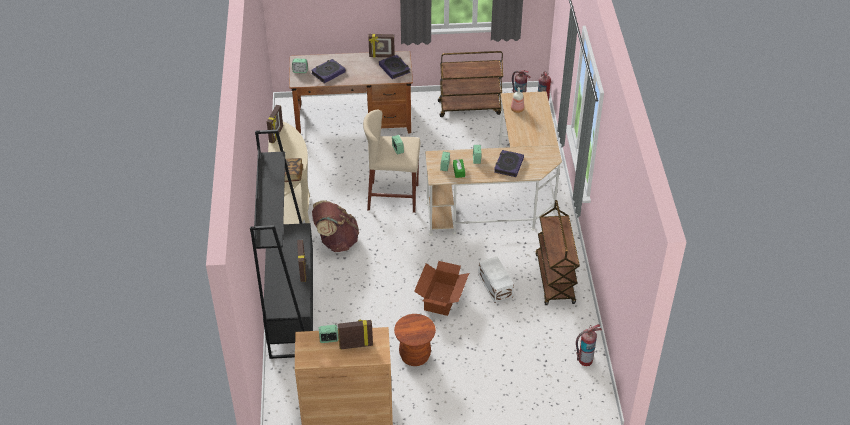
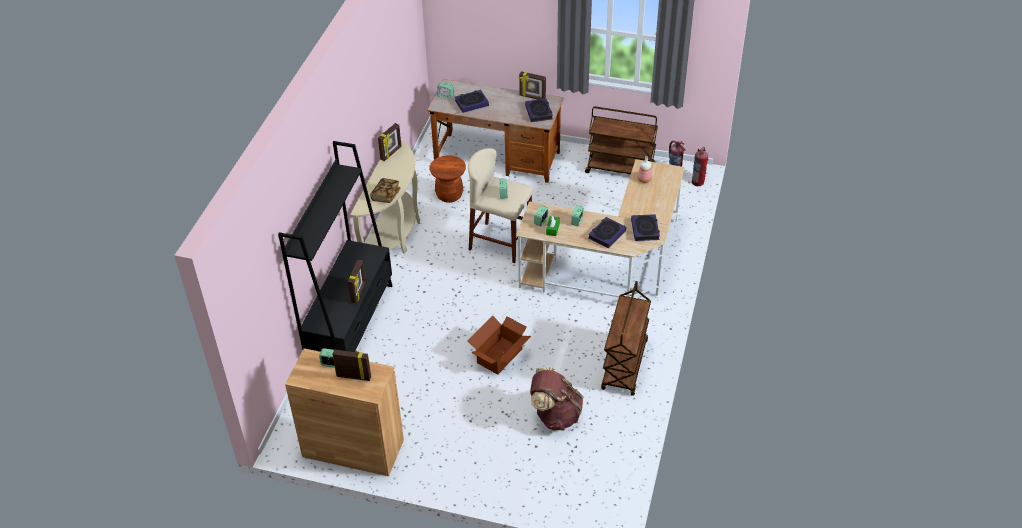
camera: 20 degrees right, 0 degrees up
brown backpack [312,200,359,252] -> brown backpack moved to [530,367,583,431]
brown stool [394,314,436,366] -> brown stool moved to [429,155,466,203]
white storage box [478,257,514,303] -> none
fire extinguisher [576,324,602,366] -> none
none -> book [631,214,660,241]

